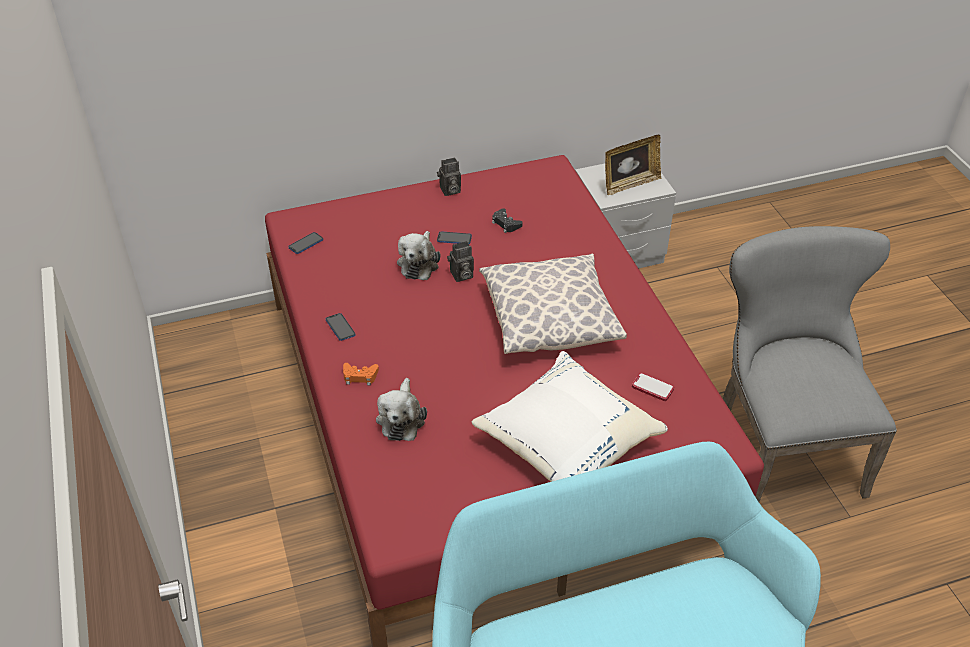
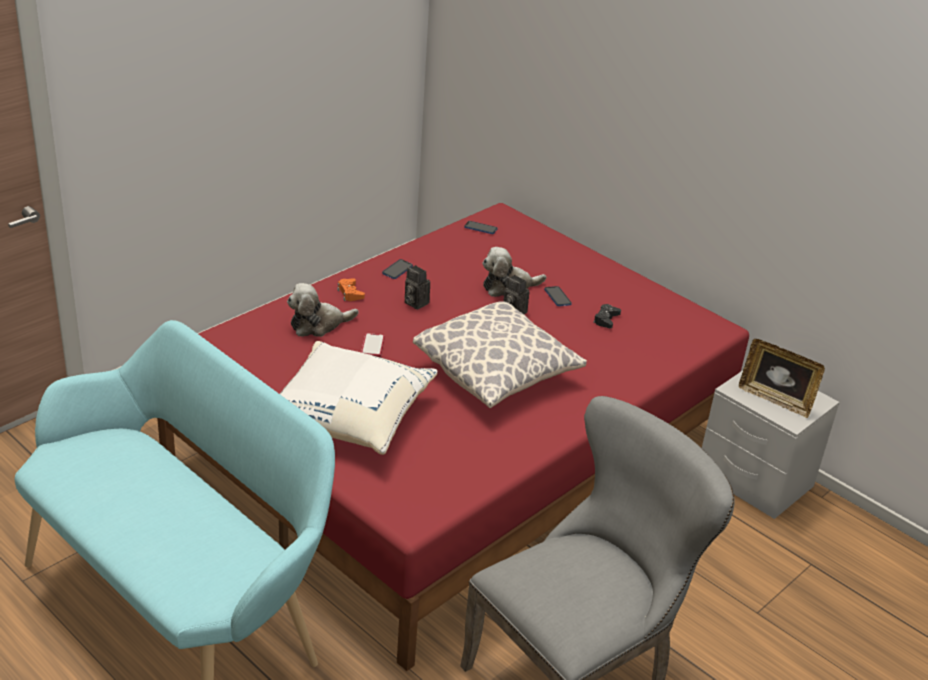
camera: 60 degrees right, 10 degrees down
camera [437,157,461,196] -> camera moved to [404,265,430,310]
phone [632,373,674,401] -> phone moved to [361,333,385,357]

